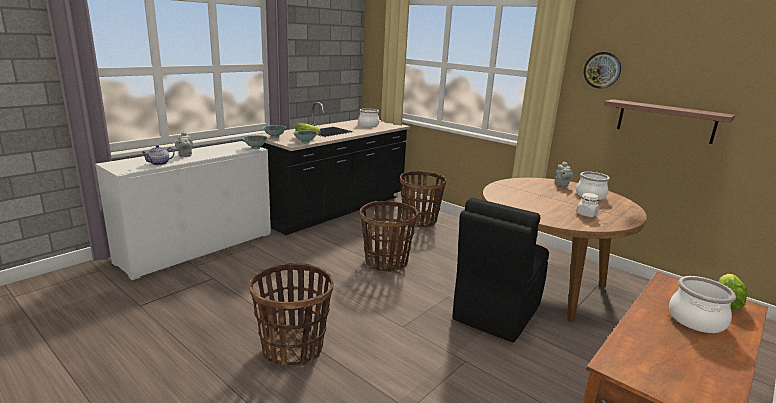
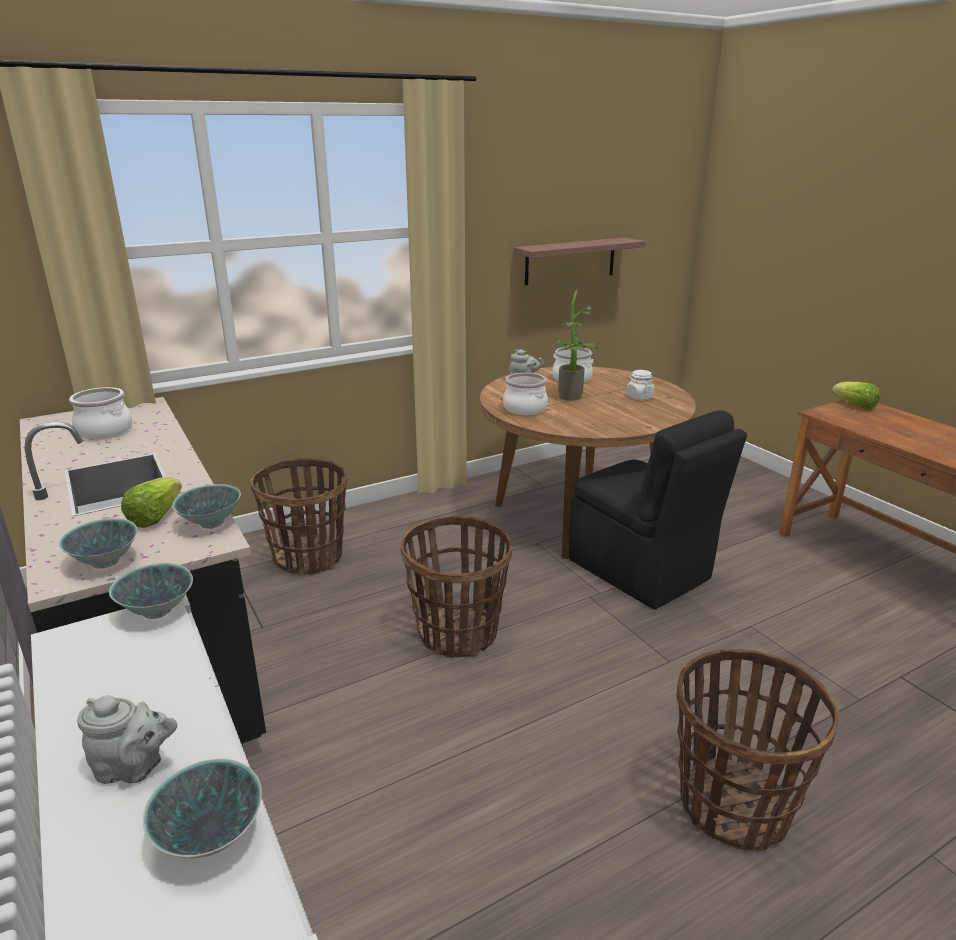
camera: 70 degrees left, 5 degrees up
teapot [141,145,175,165] -> bowl [143,759,262,858]
wall clock [583,52,621,89] -> none
cooking pot [669,276,736,333] -> cooking pot moved to [503,373,548,415]
none -> potted plant [556,290,598,401]

